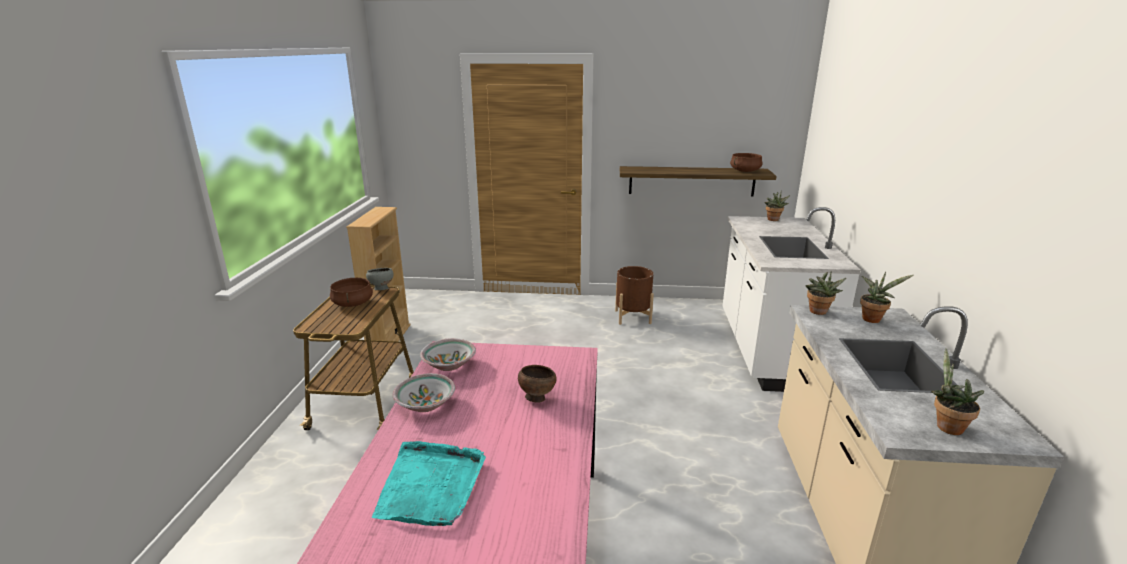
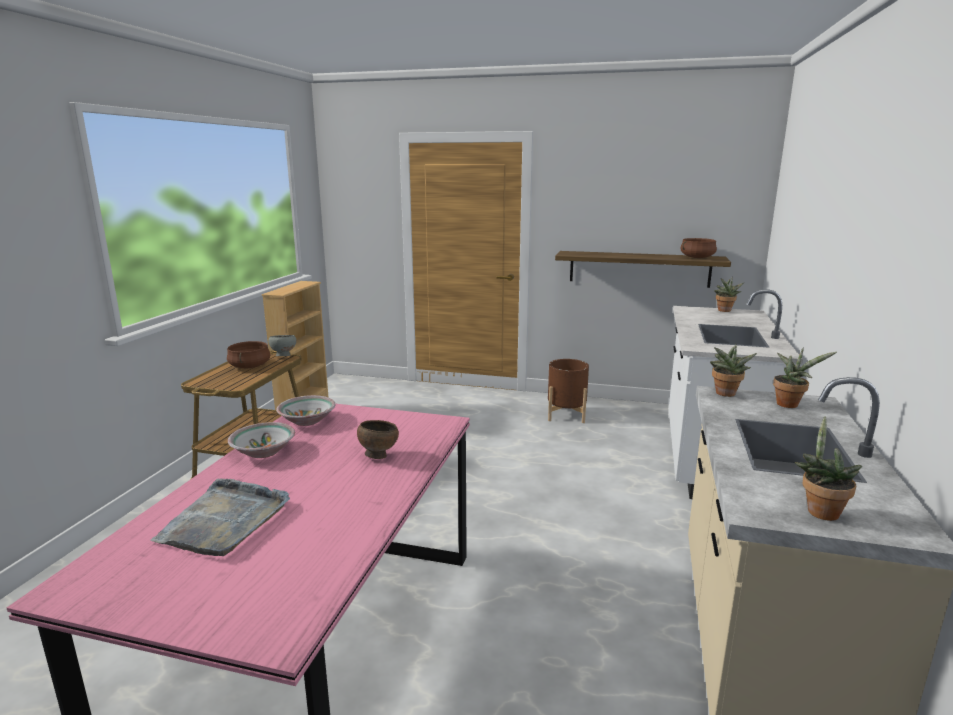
camera: 10 degrees right, 5 degrees down
turquoise tray [372,441,486,526] -> grey tray [150,479,290,556]

